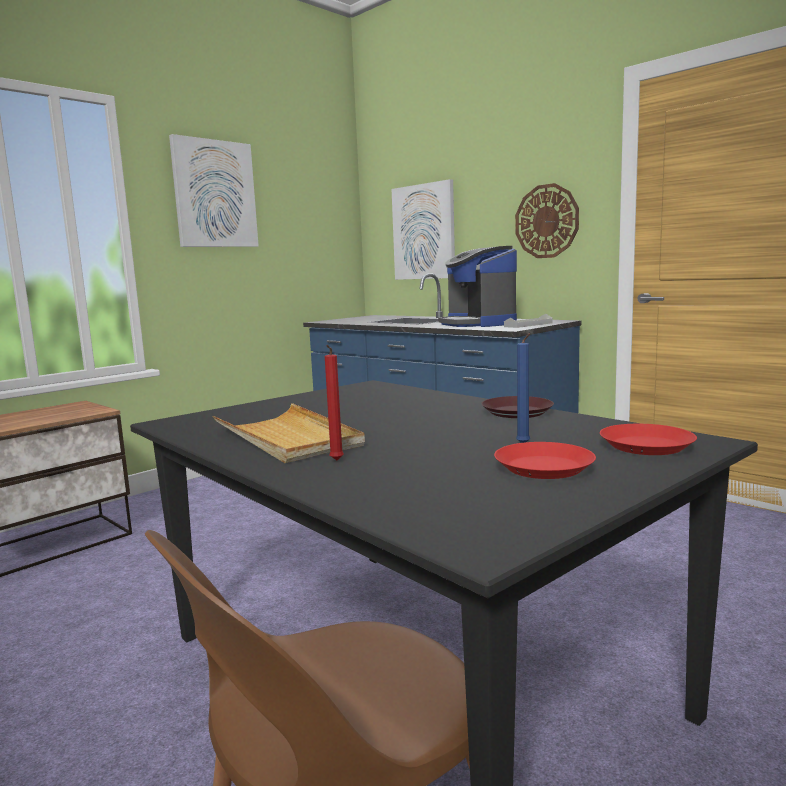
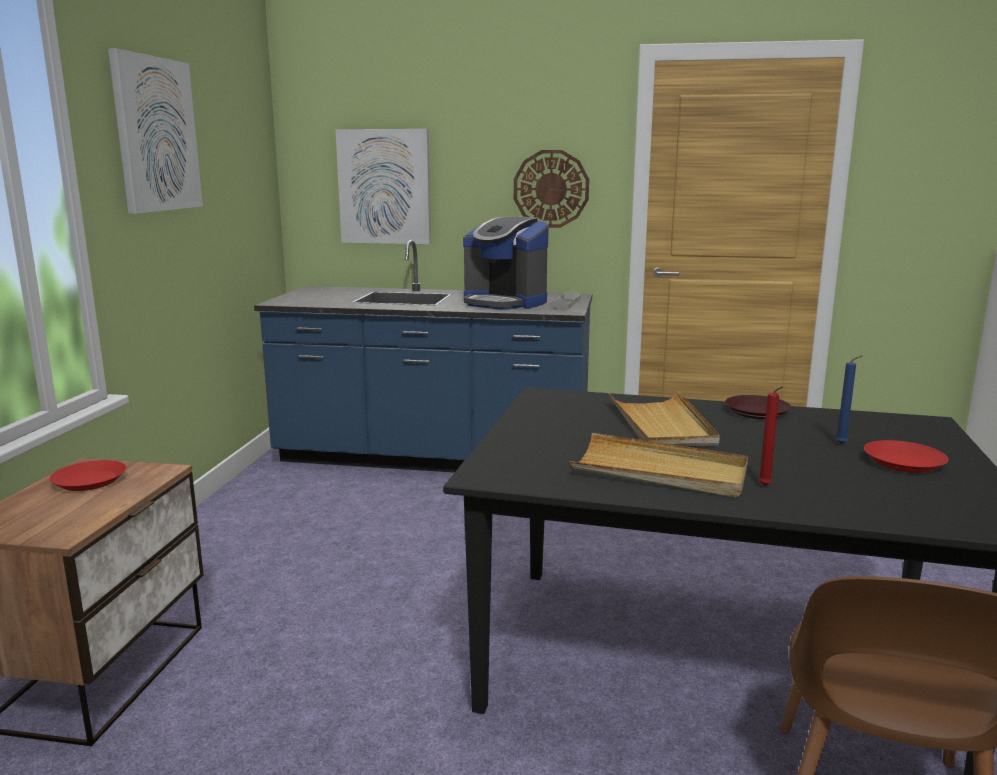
camera: 35 degrees left, 5 degrees up
red plate [600,424,697,455] -> red plate moved to [49,460,126,491]
none -> beige tray [608,391,720,446]

